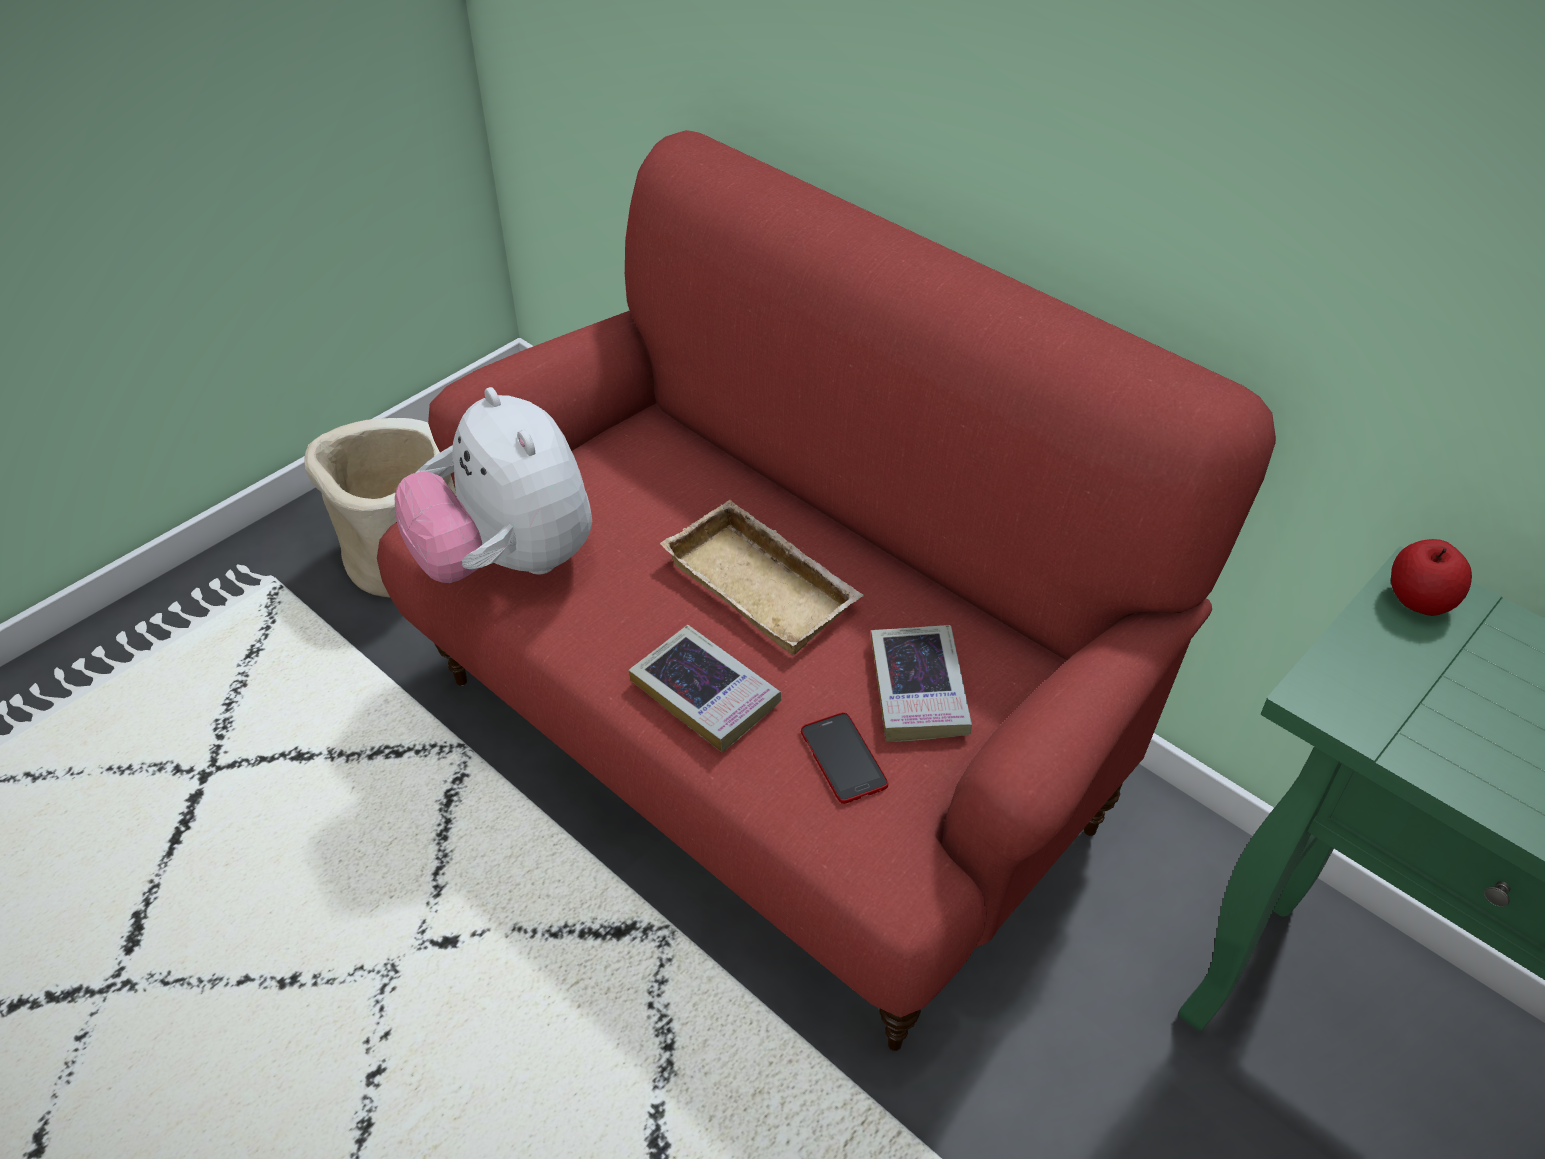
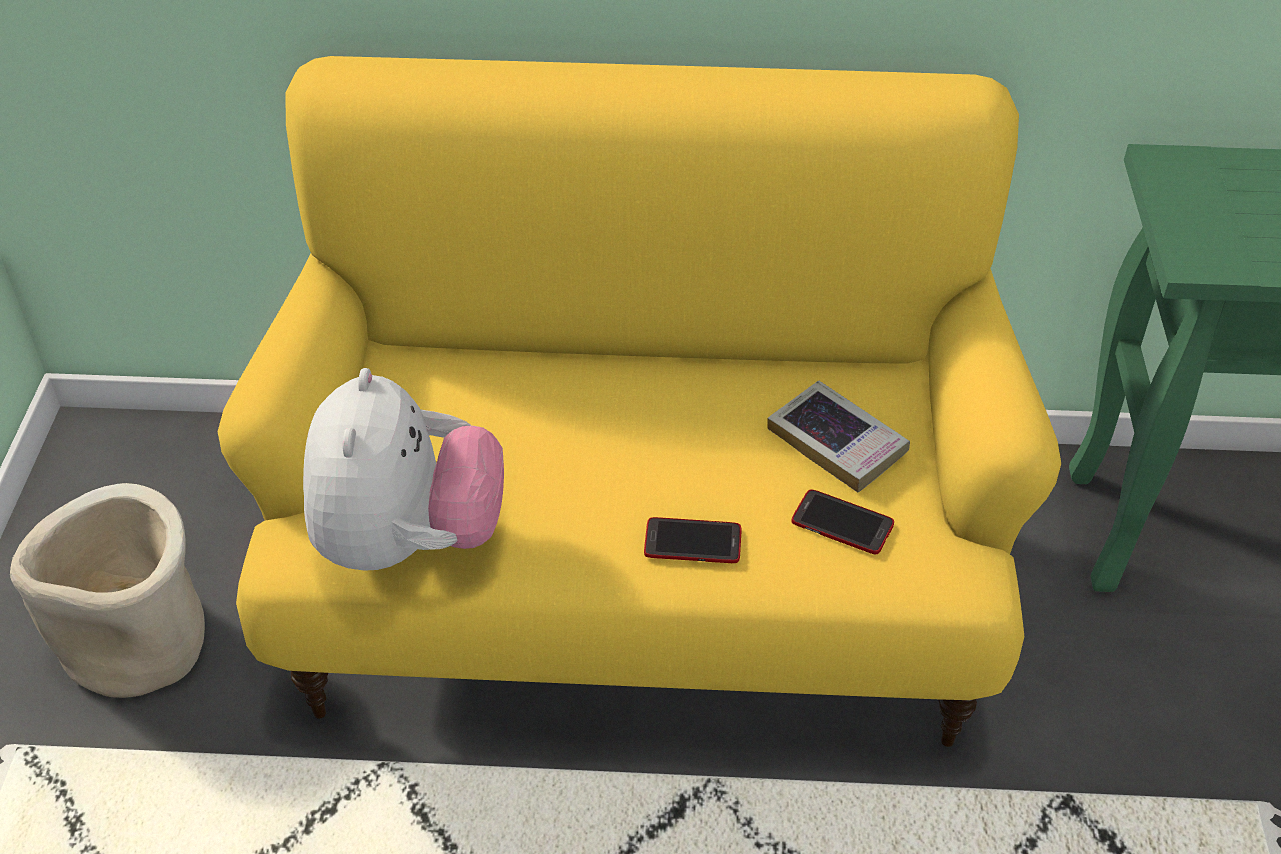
camera: 40 degrees left, 0 degrees up
red sofa [377,130,1276,1051] -> yellow sofa [218,56,1061,747]
plush toy [395,387,592,583] -> plush toy turned 105 degrees counterclockwise [303,368,504,571]
book [628,625,781,752] -> phone [644,517,741,563]
beige tray [660,500,863,655] -> none
apple [1391,539,1472,616] -> none

